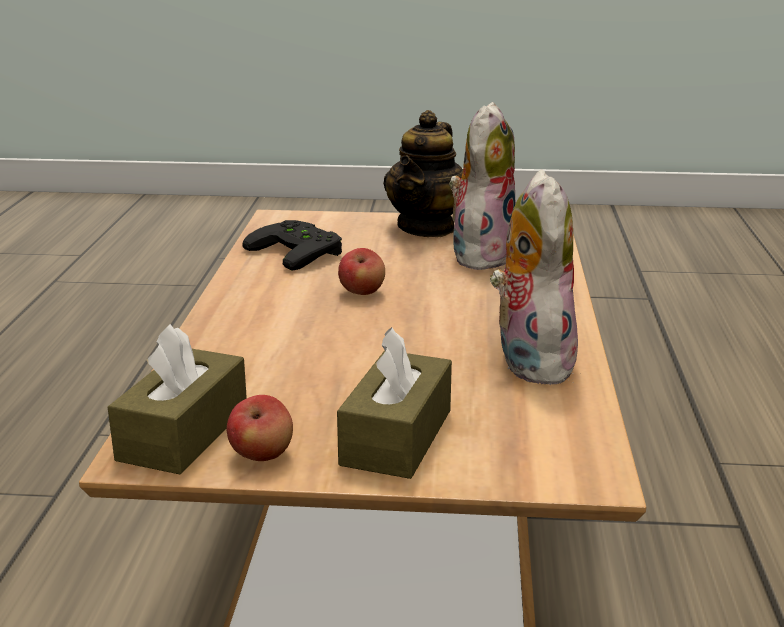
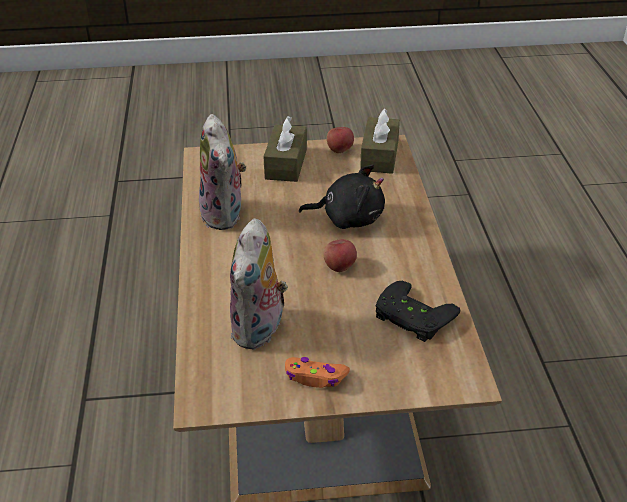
camera: 170 degrees right, 15 degrees up
teapot [383,110,463,237] -> orange game controller [285,357,350,388]
none -> black plush toy [299,164,385,229]

